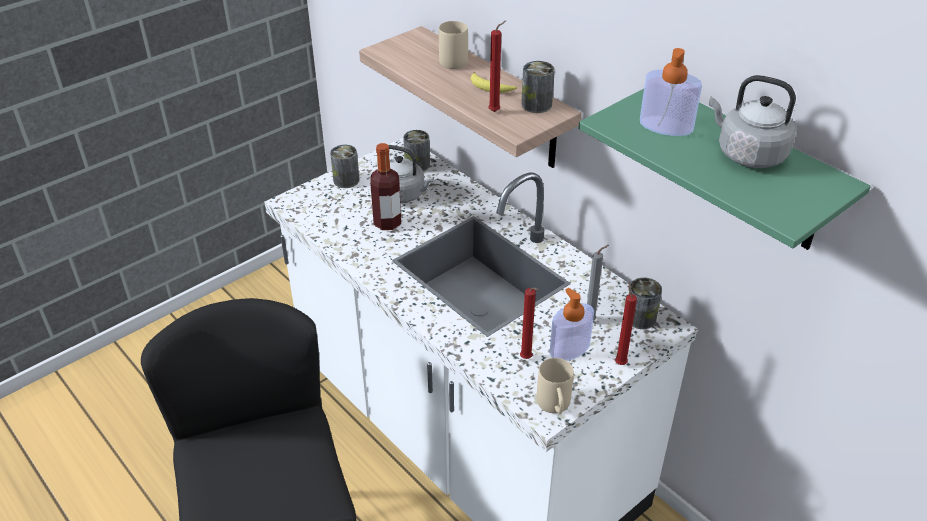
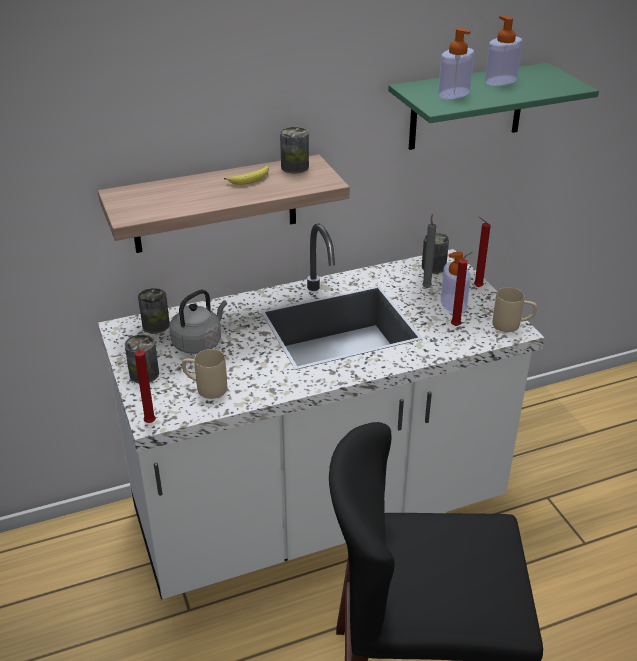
camera: 70 degrees left, 5 degrees down
bottle [370,143,401,230] -> none
beige mug [439,21,468,69] -> beige mug moved to [182,349,227,399]
red candle [488,21,506,112] -> red candle moved to [135,338,156,423]
grey kettle [709,75,796,168] -> soap dispenser [485,15,522,86]

